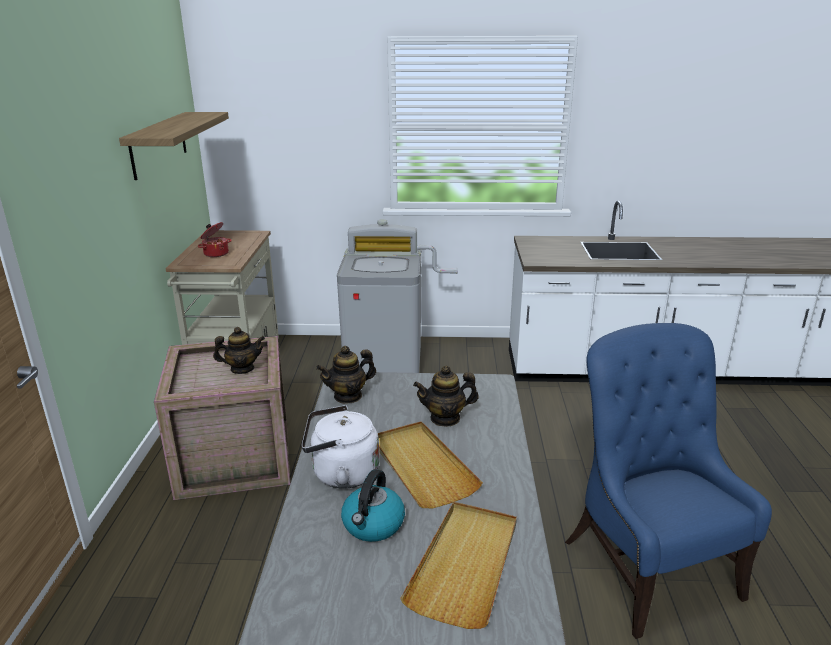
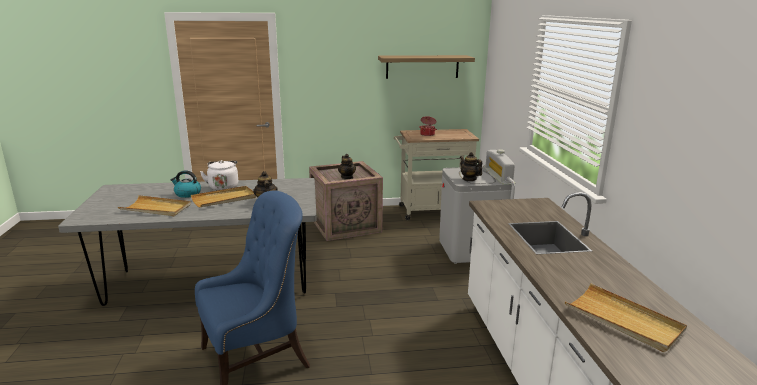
camera: 80 degrees right, 5 degrees down
teapot [316,346,376,404] -> teapot moved to [460,152,482,181]
none -> beige tray [565,283,687,352]

